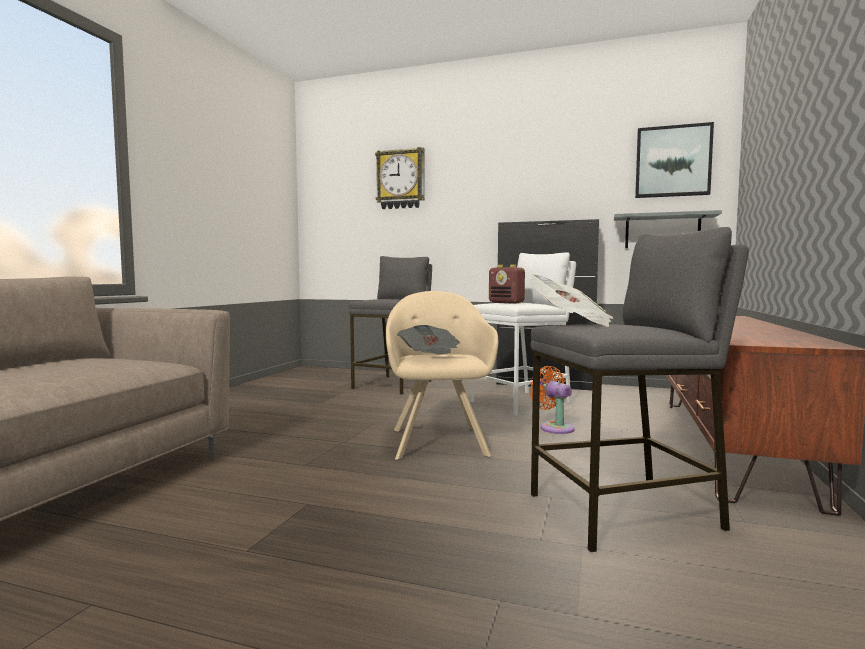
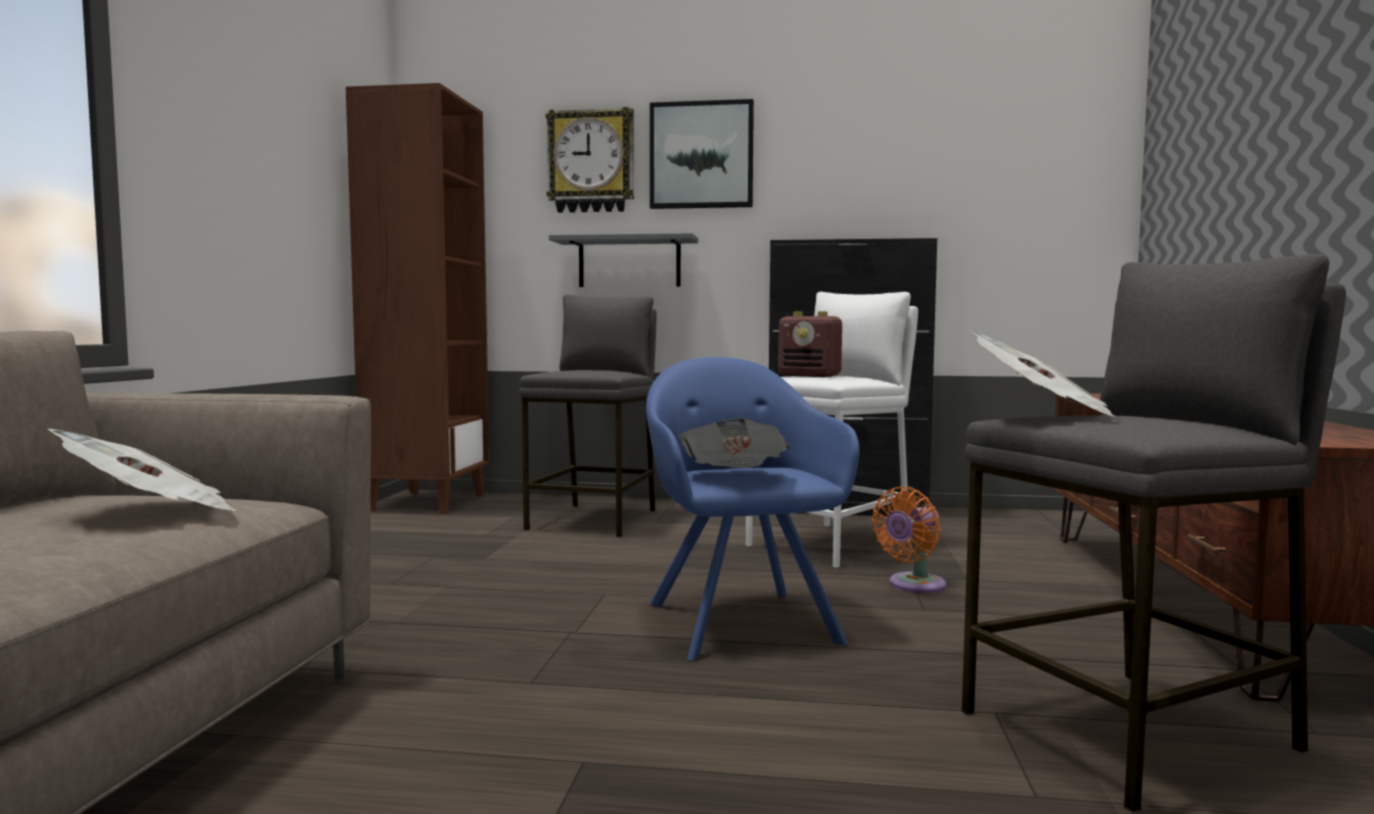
camera: 10 degrees left, 0 degrees up
beige armchair [386,291,498,460] -> blue armchair [646,357,860,662]
orange fan [529,366,575,434] -> orange fan turned 90 degrees counterclockwise [872,486,946,593]
grey shelf [614,210,722,248] -> grey shelf moved to [549,233,698,287]
picture [635,122,714,198] -> picture moved to [650,99,754,209]
none -> newspaper [48,429,236,511]
none -> brown bookcase [346,83,489,514]

